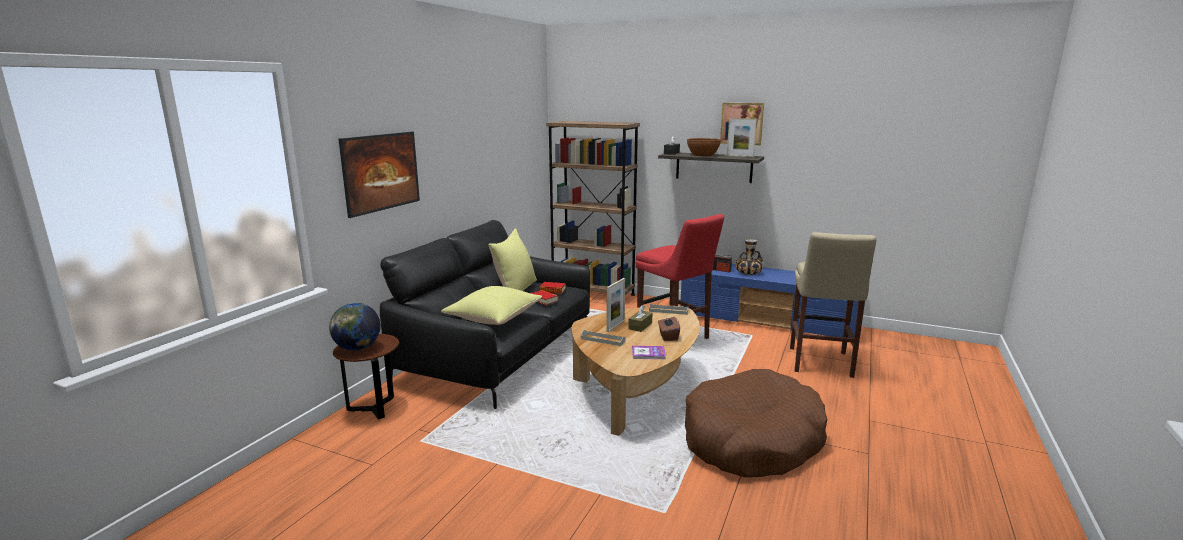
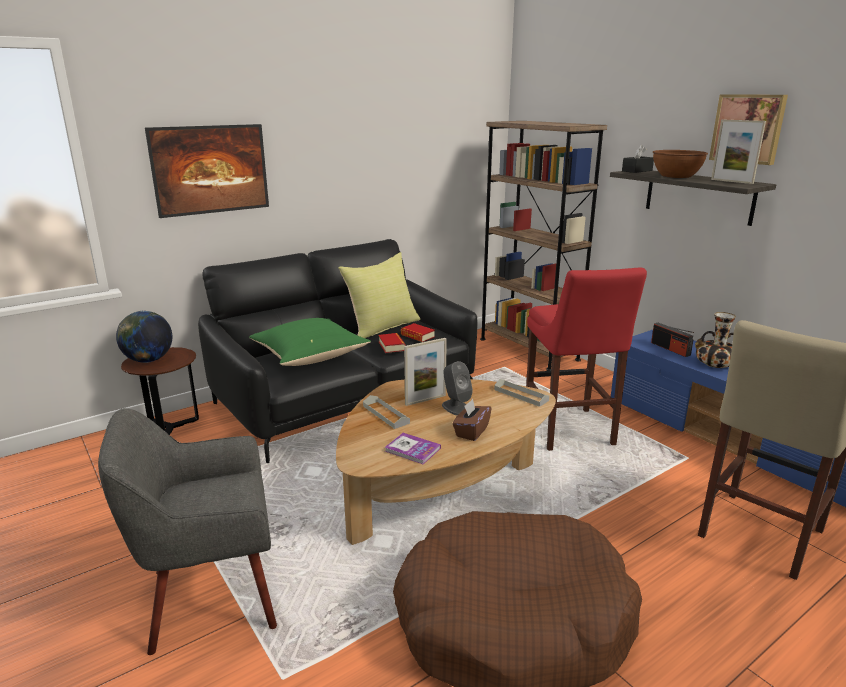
camera: 30 degrees right, 5 degrees up
yellow pillow [441,286,542,325] -> green pillow [249,318,371,366]
brown tissue box [628,305,652,332] -> grey speaker [442,361,473,416]
none -> grey armchair [98,408,277,655]

